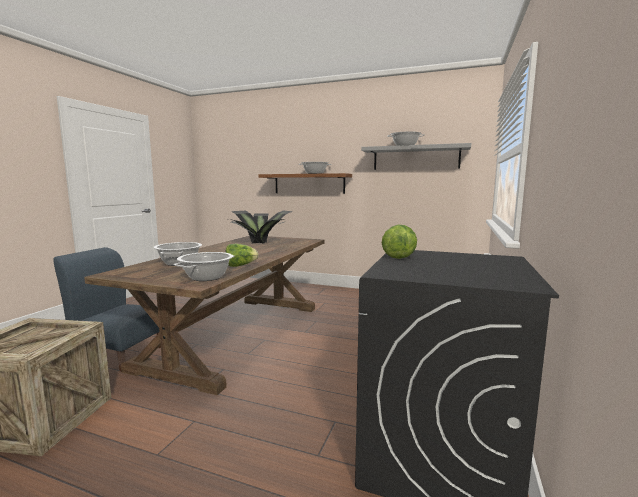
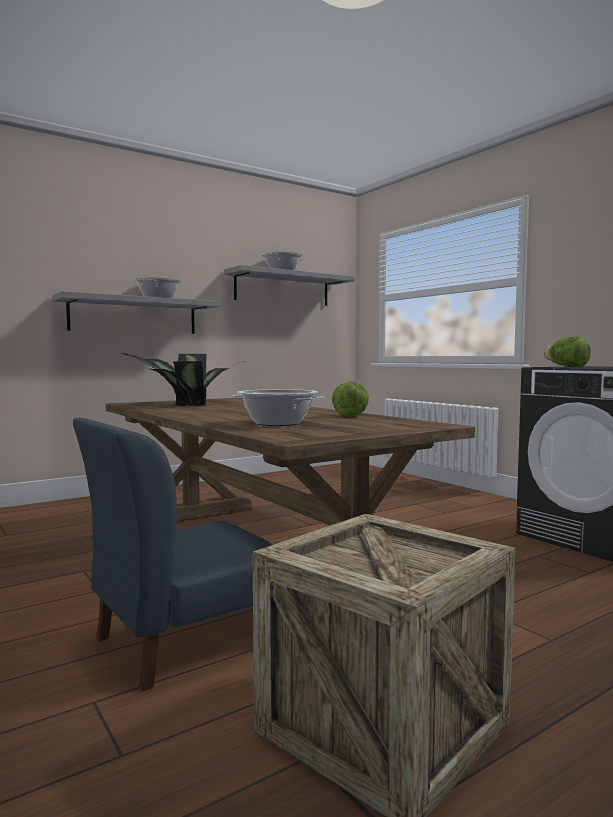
camera: 55 degrees left, 5 degrees down
cooking pot [174,252,235,281] -> none
brown shelf [258,173,352,194] -> grey shelf [52,291,220,334]

